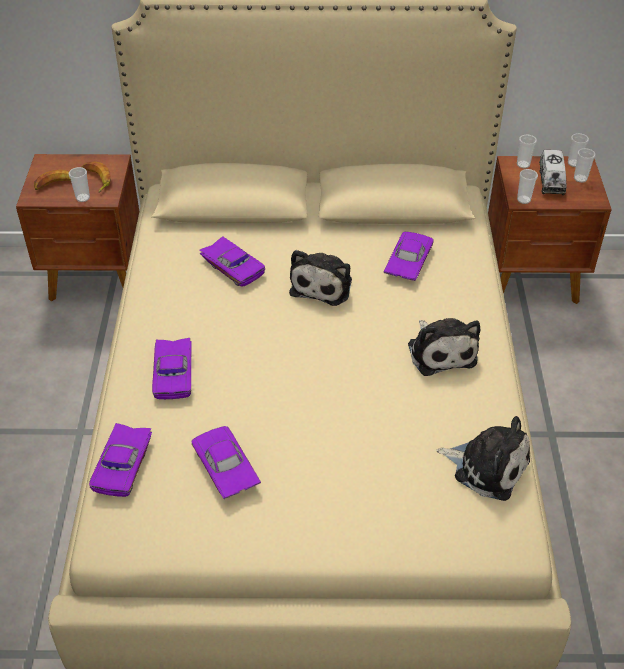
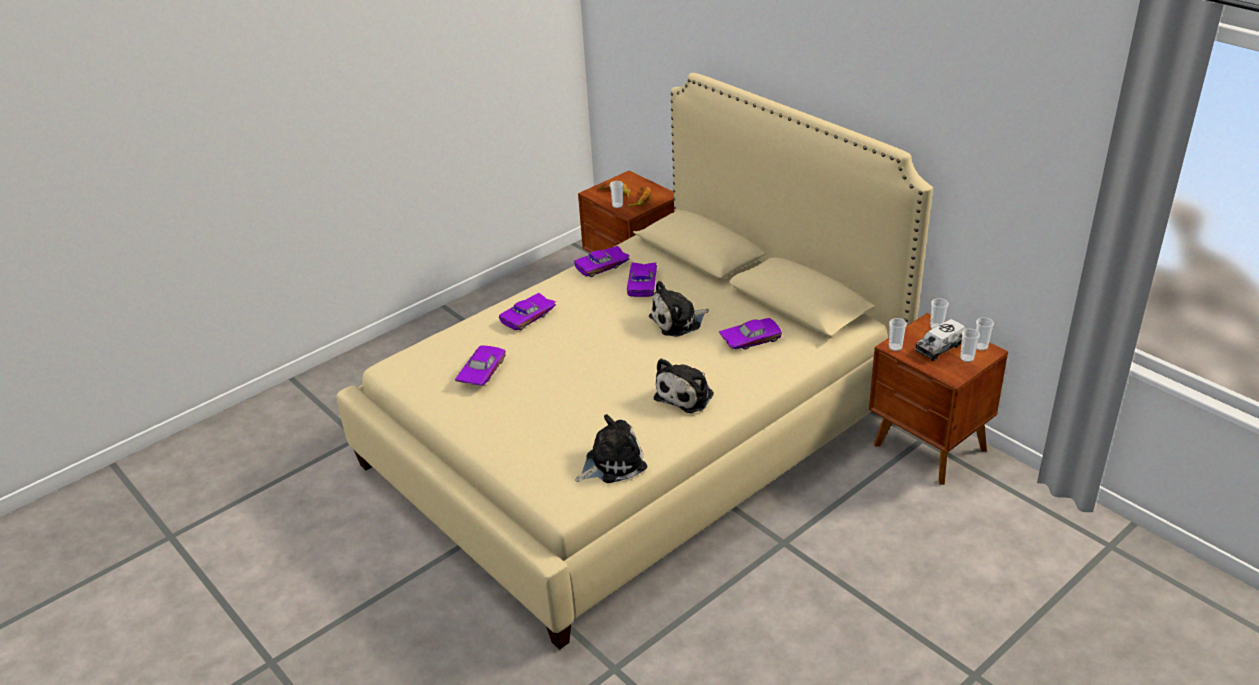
camera: 50 degrees right, 10 degrees down
purple toy car [89,423,152,497] -> purple toy car moved to [574,246,630,277]
plush toy [436,416,530,501] -> plush toy turned 105 degrees counterclockwise [576,414,647,483]

